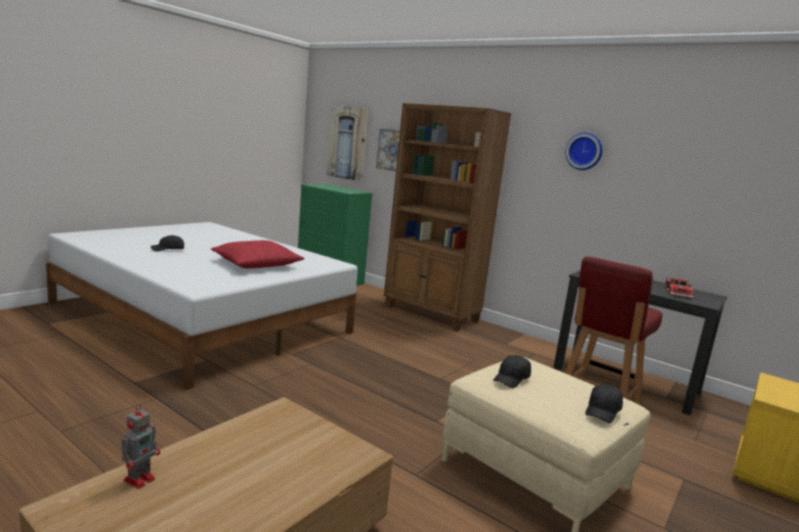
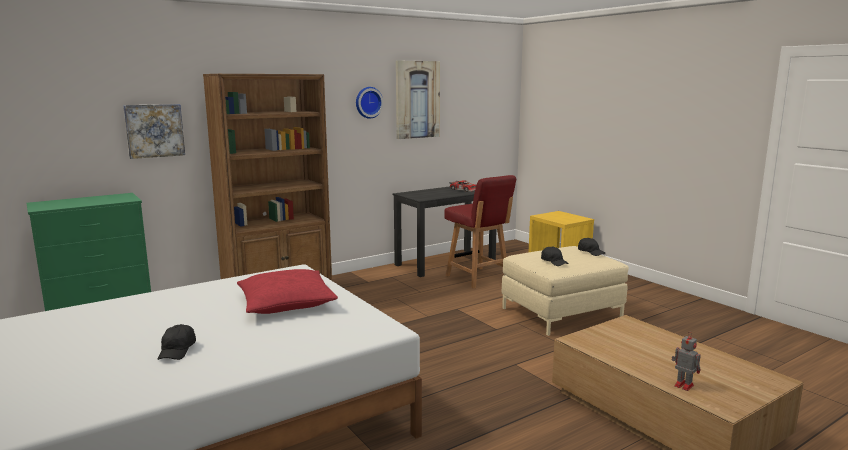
camera: 70 degrees left, 0 degrees up
picture [326,106,368,181] -> picture moved to [396,60,440,139]

